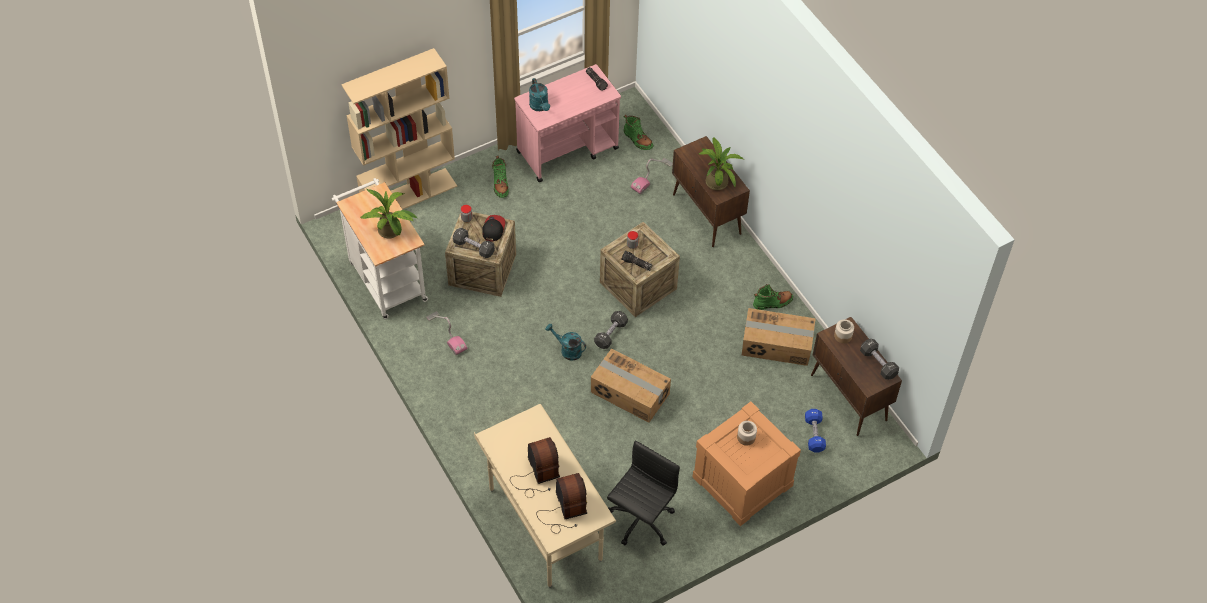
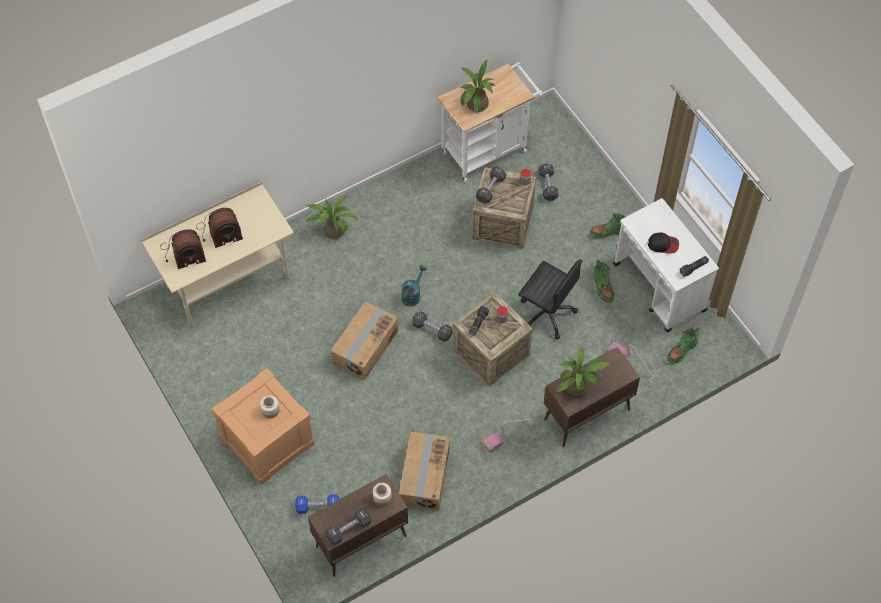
camera: 90 degrees right, 5 degrees up
beige bookcase [341,48,457,210] -> none
vacuum cleaner [427,311,467,355] -> vacuum cleaner moved to [482,414,535,453]
cap [482,215,505,241] -> cap moved to [648,232,679,253]
pink cart [514,64,621,182] -> white cart [613,198,719,332]
turquoise watering can [529,78,550,111] -> none
black office chair [607,441,680,546] -> black office chair moved to [519,260,583,340]
green boot [753,284,793,310] -> green boot moved to [593,260,614,303]
none -> potted plant [306,196,359,240]
none -> black dumbbell [539,163,559,201]

